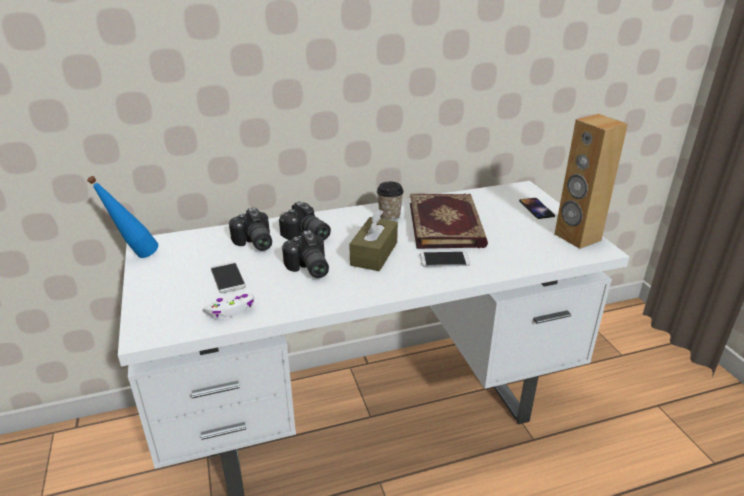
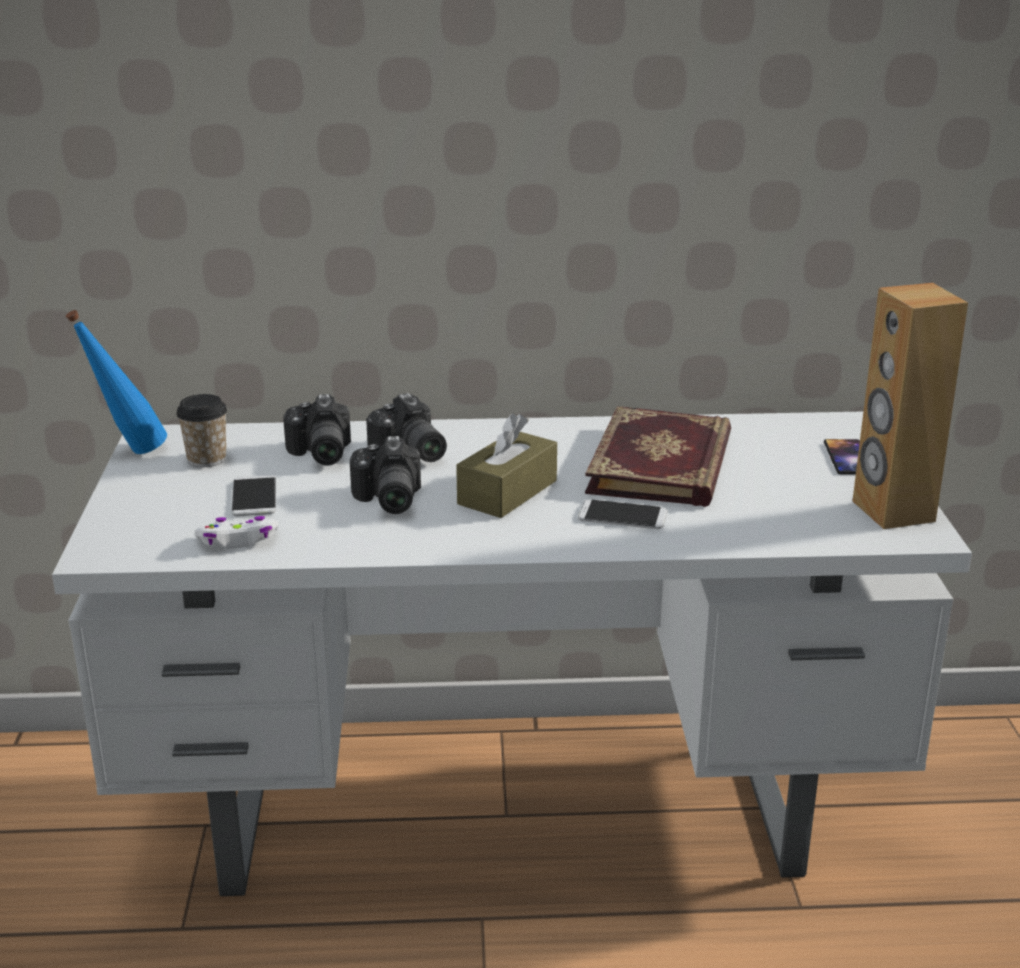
camera: 15 degrees right, 5 degrees down
cup [377,181,404,221] -> cup moved to [176,394,227,467]

